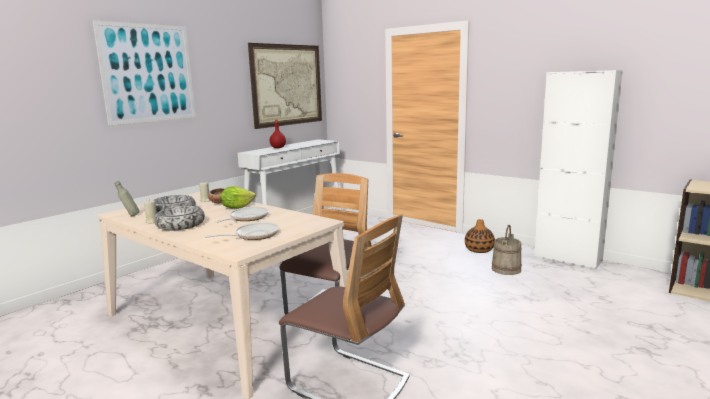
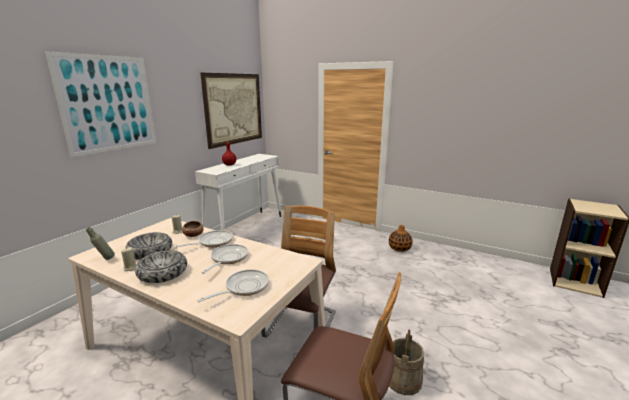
camera: 10 degrees left, 5 degrees up
lettuce [220,187,255,209] -> frying pan [173,230,233,248]
beige bucket [492,225,522,275] -> beige bucket moved to [389,329,424,395]
white cabinet [534,70,623,269] -> none

